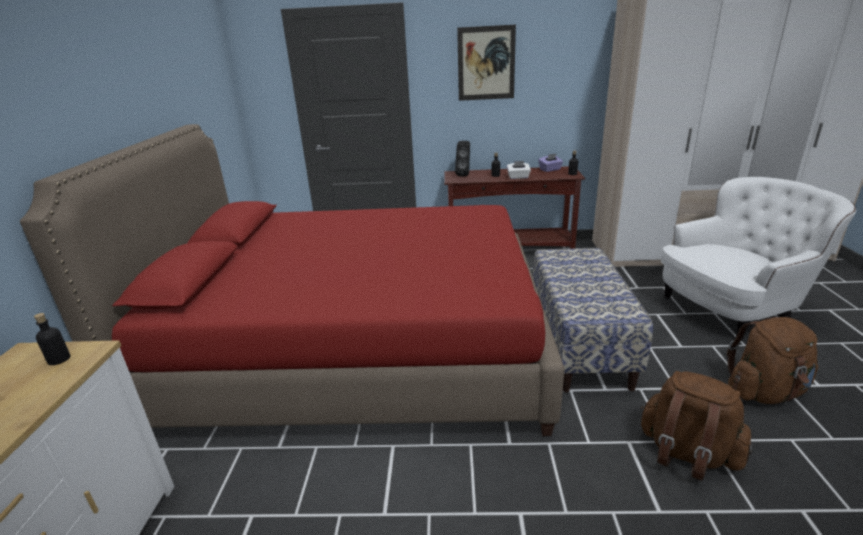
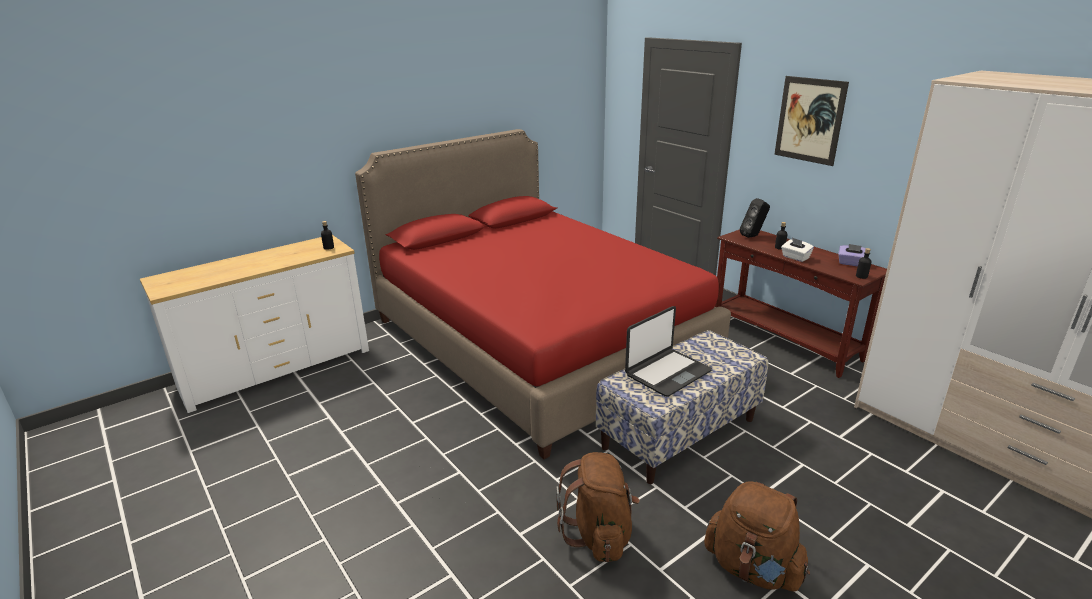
camera: 50 degrees right, 0 degrees up
white armchair [661,177,856,341] -> none
none -> laptop [625,306,712,397]

